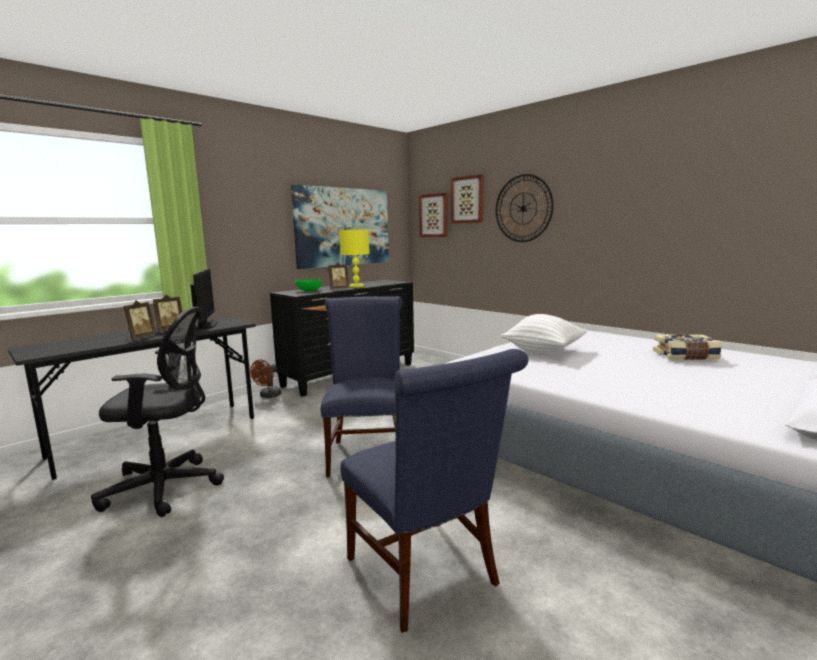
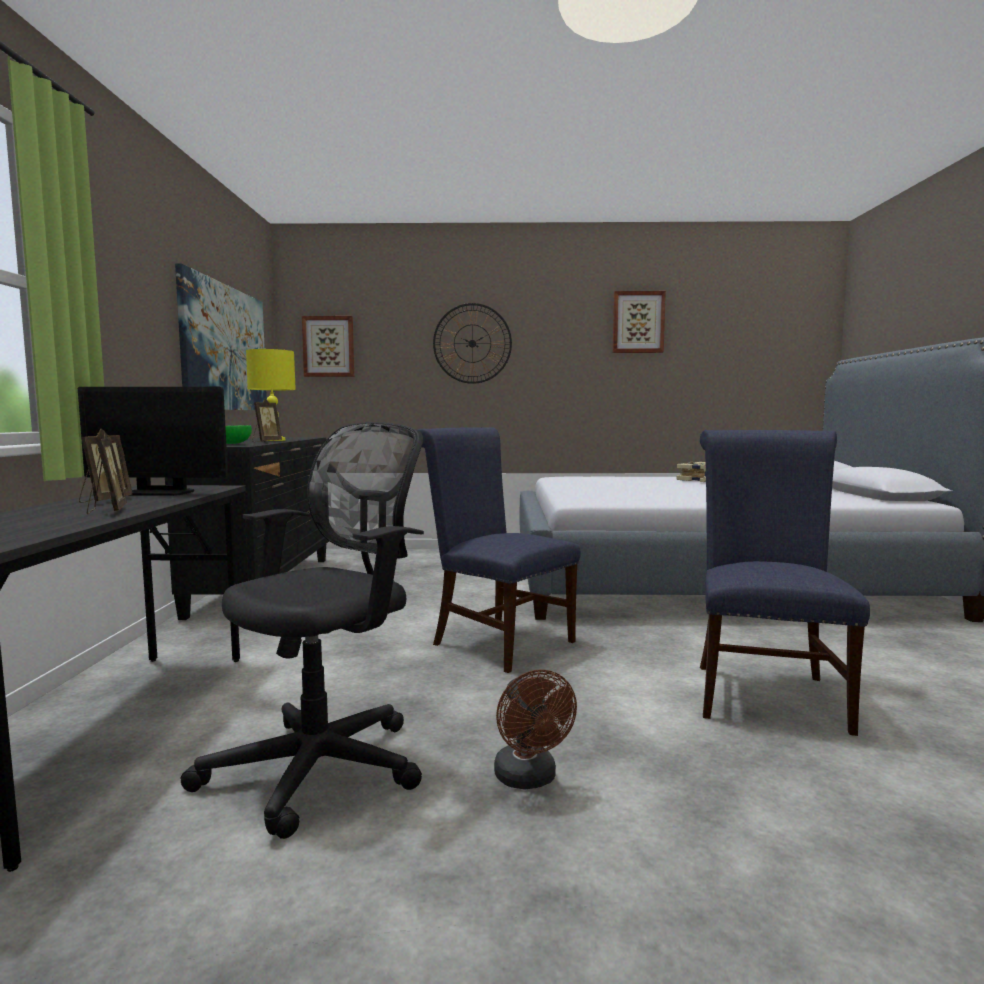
camera: 45 degrees left, 5 degrees down
monitor [190,269,218,329] -> monitor turned 150 degrees clockwise [78,387,228,496]
brown fan [250,360,281,398] -> brown fan moved to [494,669,577,789]
blue chair [340,349,528,633] -> blue chair turned 90 degrees counterclockwise [700,430,870,736]
picture [451,174,484,223] -> picture moved to [613,291,666,353]
white pillow [501,314,587,353] -> none

